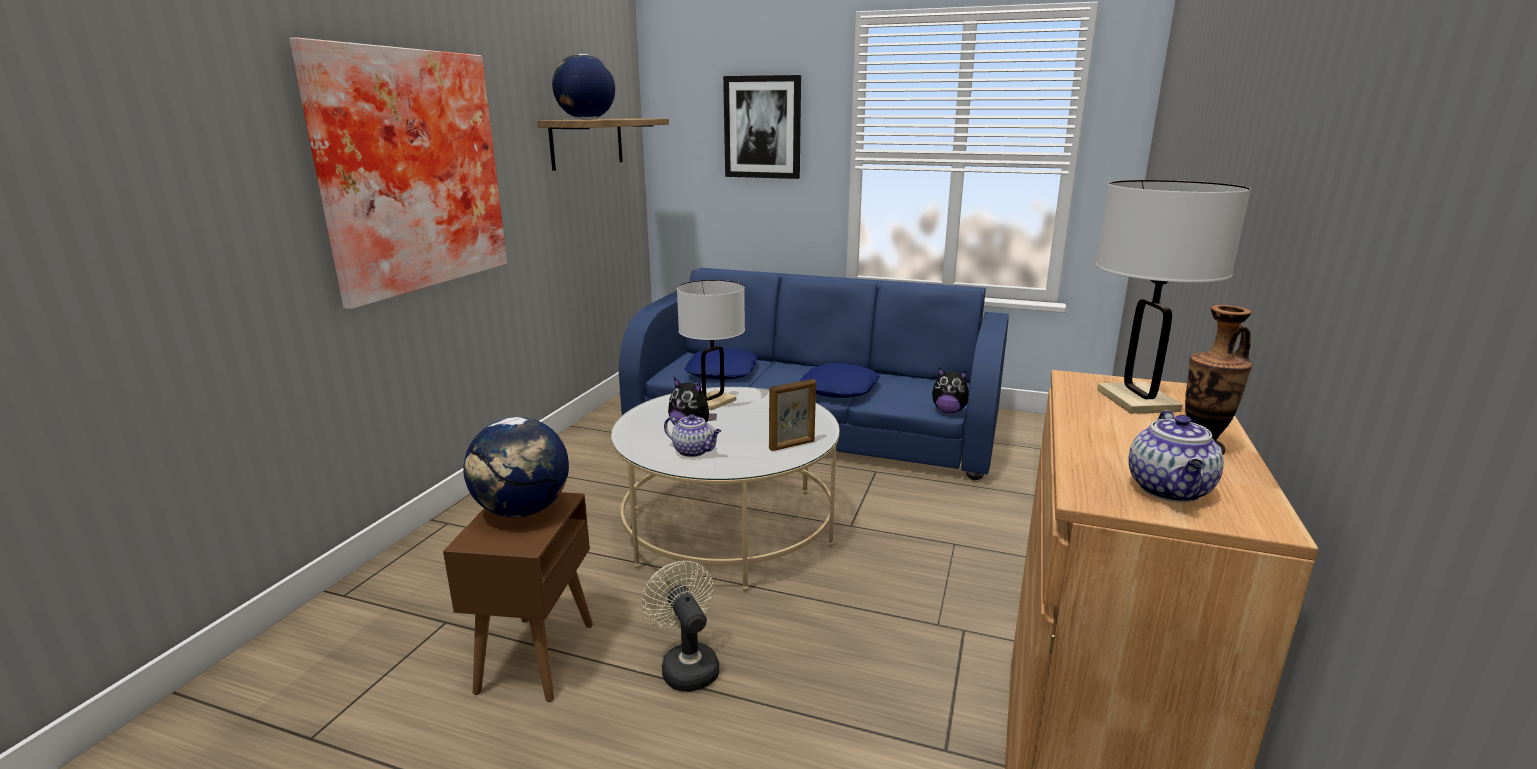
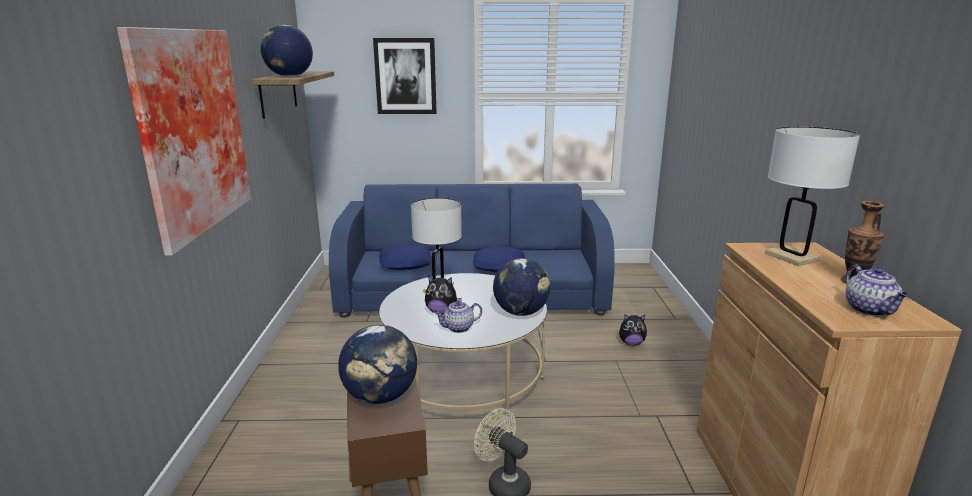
camera: 20 degrees left, 0 degrees up
teapot [664,414,721,457] -> teapot turned 150 degrees clockwise [434,301,482,333]
picture frame [769,379,816,451] -> globe [493,258,550,316]
plush toy [932,368,969,413] -> plush toy moved to [619,314,647,346]

